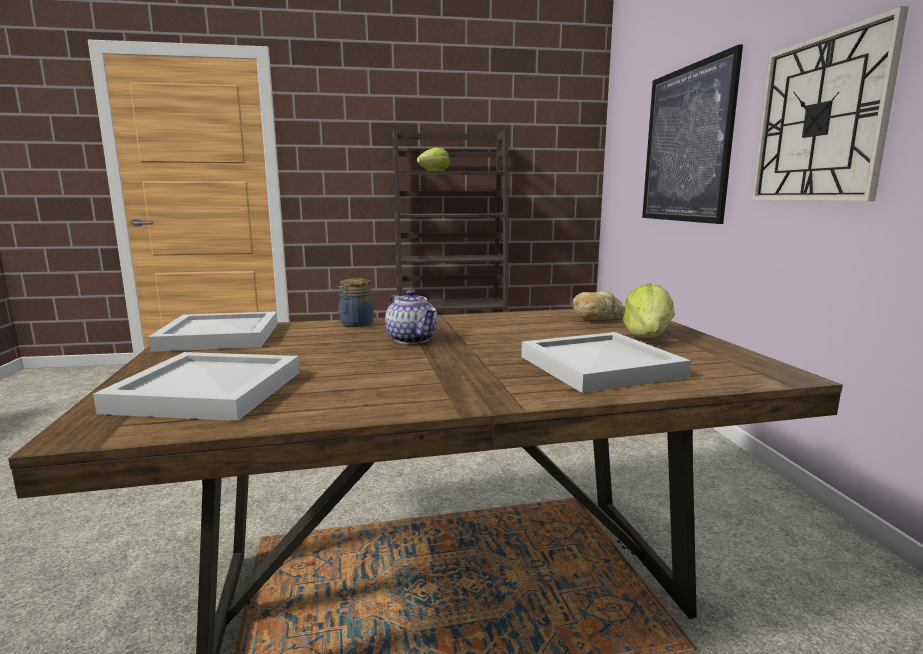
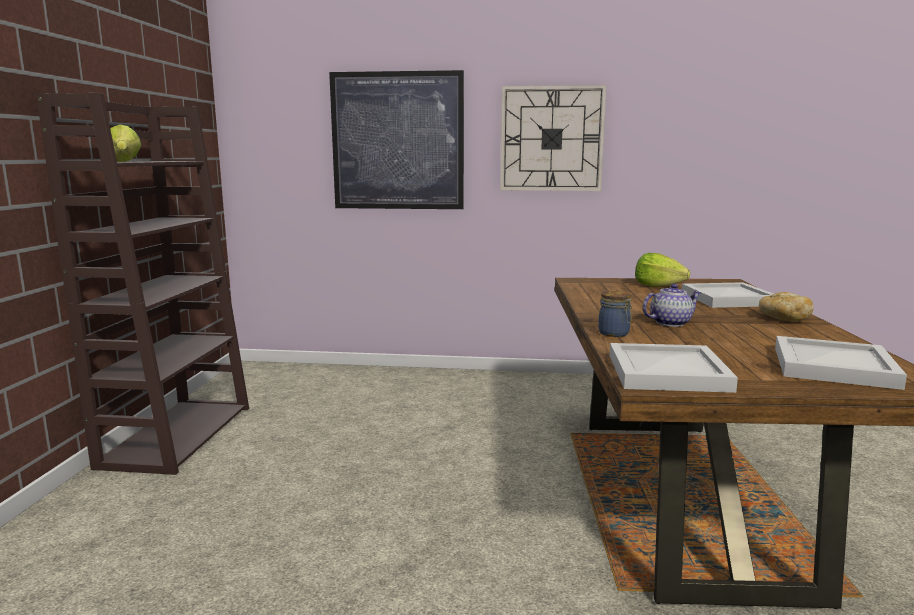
camera: 75 degrees left, 0 degrees up
bread [572,290,623,320] -> bread moved to [759,292,814,321]

